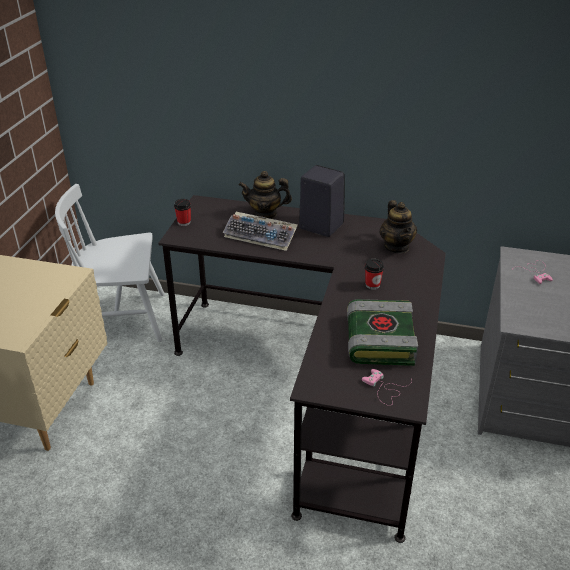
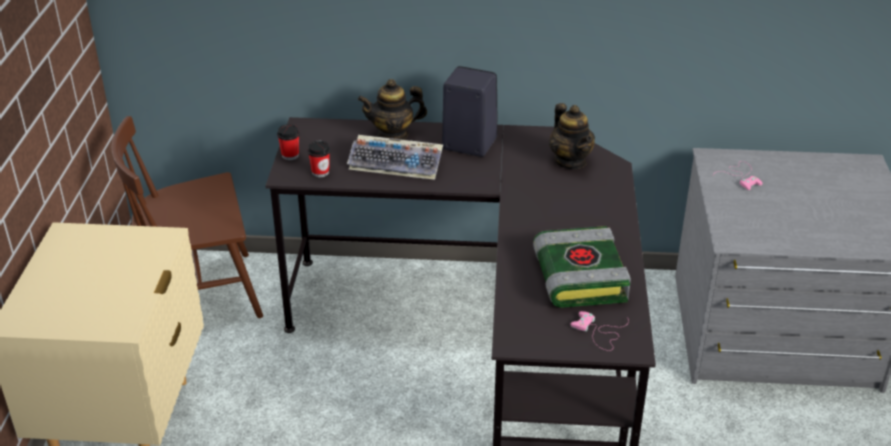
camera: 10 degrees left, 0 degrees up
white chair [55,184,165,342] -> brown chair [111,116,263,318]
cup [365,259,384,290] -> cup moved to [307,141,330,177]

